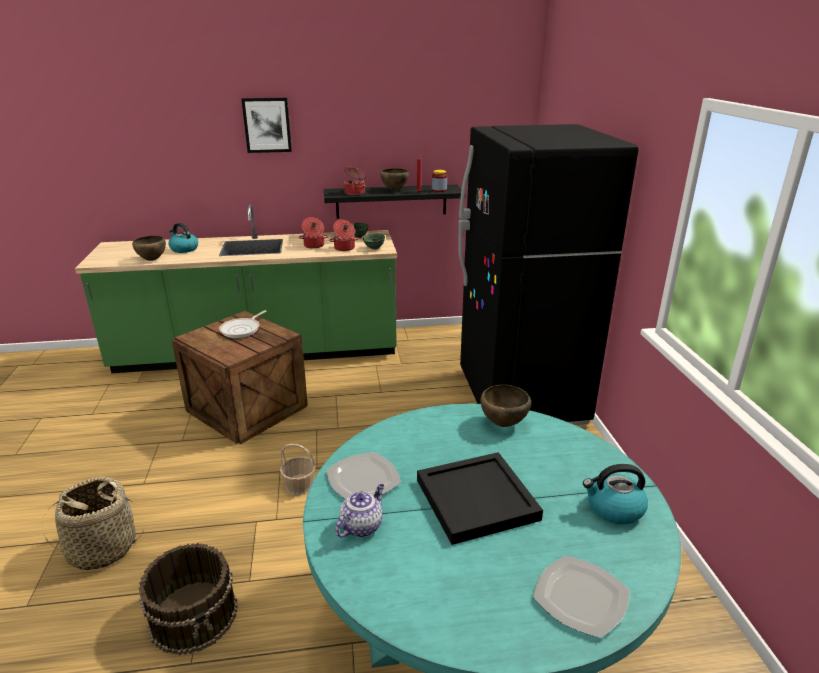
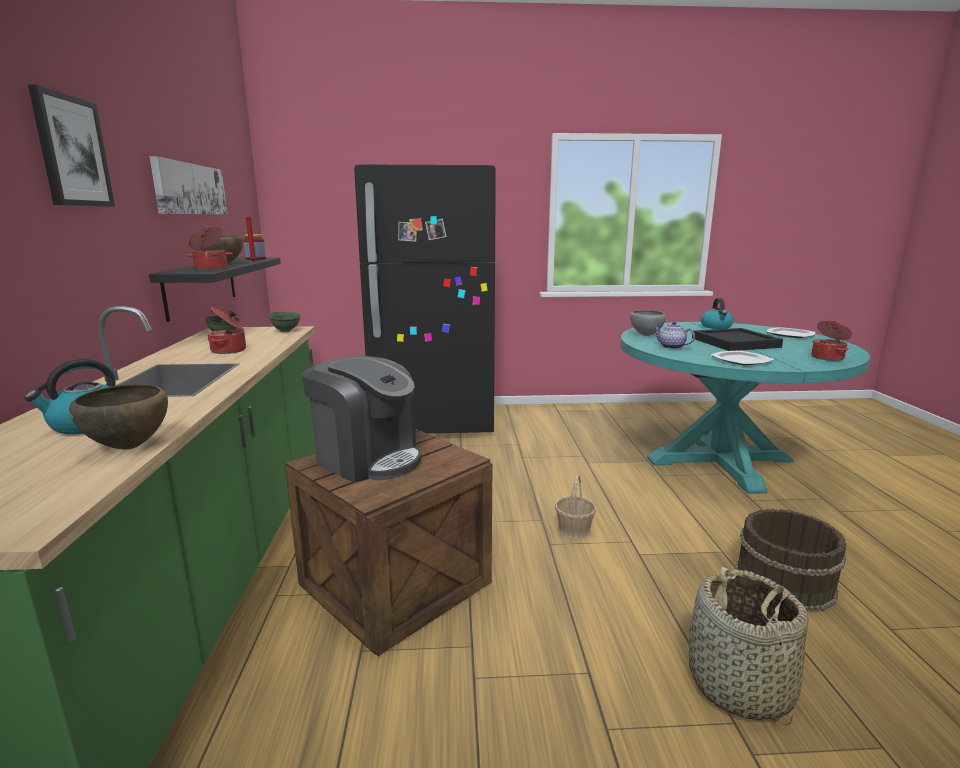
camera: 85 degrees left, 10 degrees down
frying pan [219,310,267,338] -> coffee machine [302,356,422,483]
cooking pot [329,220,359,251] -> cooking pot moved to [811,320,852,361]
teapot [335,484,384,537] -> teapot moved to [653,322,695,349]
brown bowl [481,385,531,427] -> grey bowl [630,310,666,336]
none -> picture [150,156,227,215]

